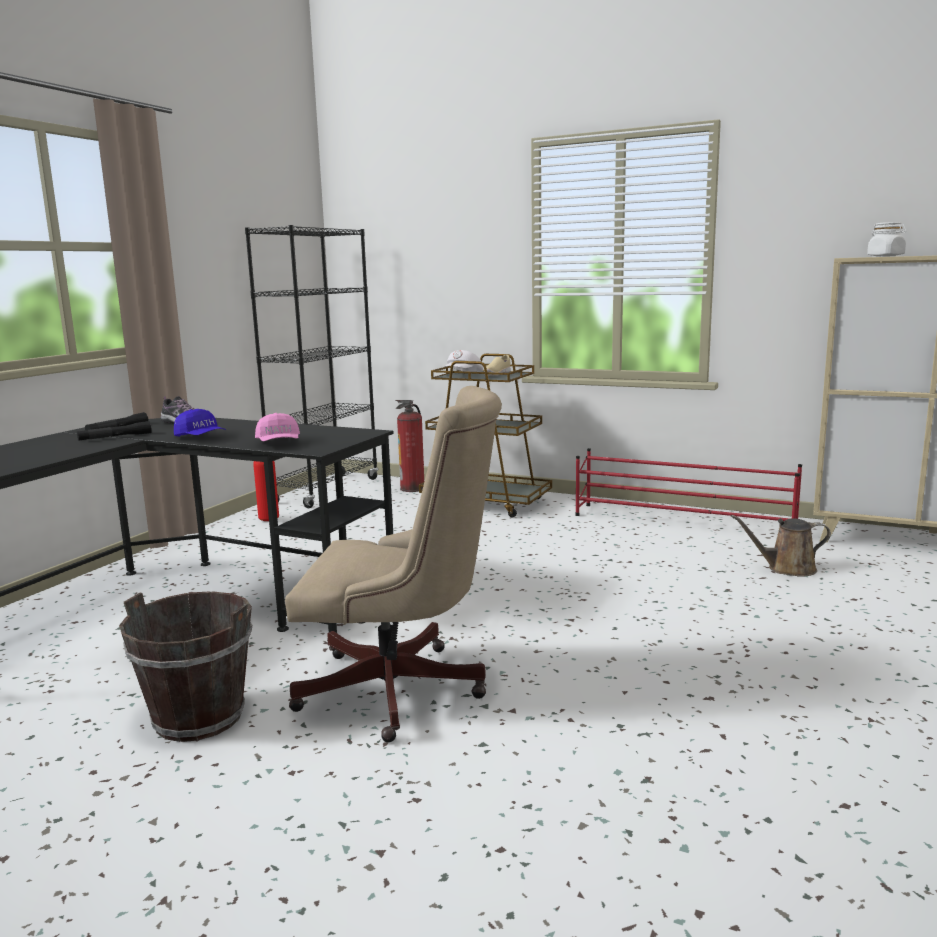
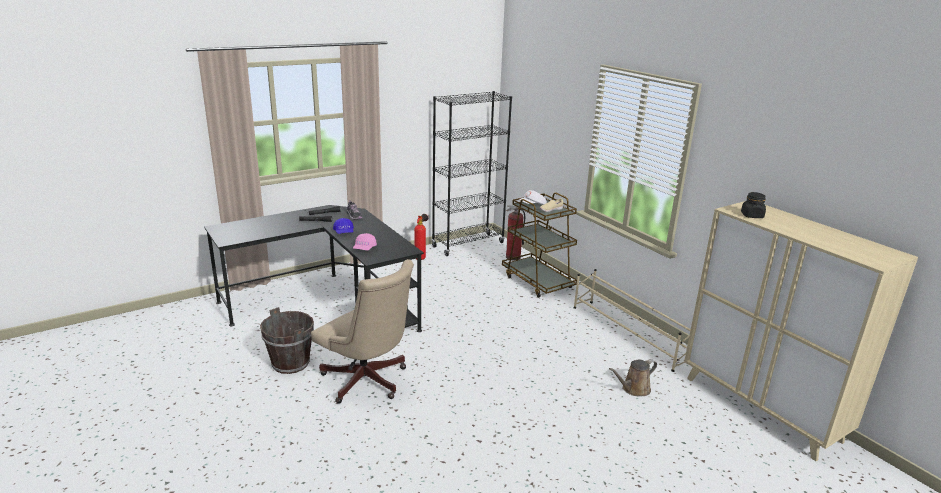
camera: 30 degrees right, 10 degrees up
red shoe rack [575,448,802,521] -> beige shoe rack [574,269,691,372]
brown watering can [731,515,831,577] -> brown watering can turned 60 degrees counterclockwise [609,359,657,396]
white jar [867,222,907,257] -> black jar [741,192,766,218]

